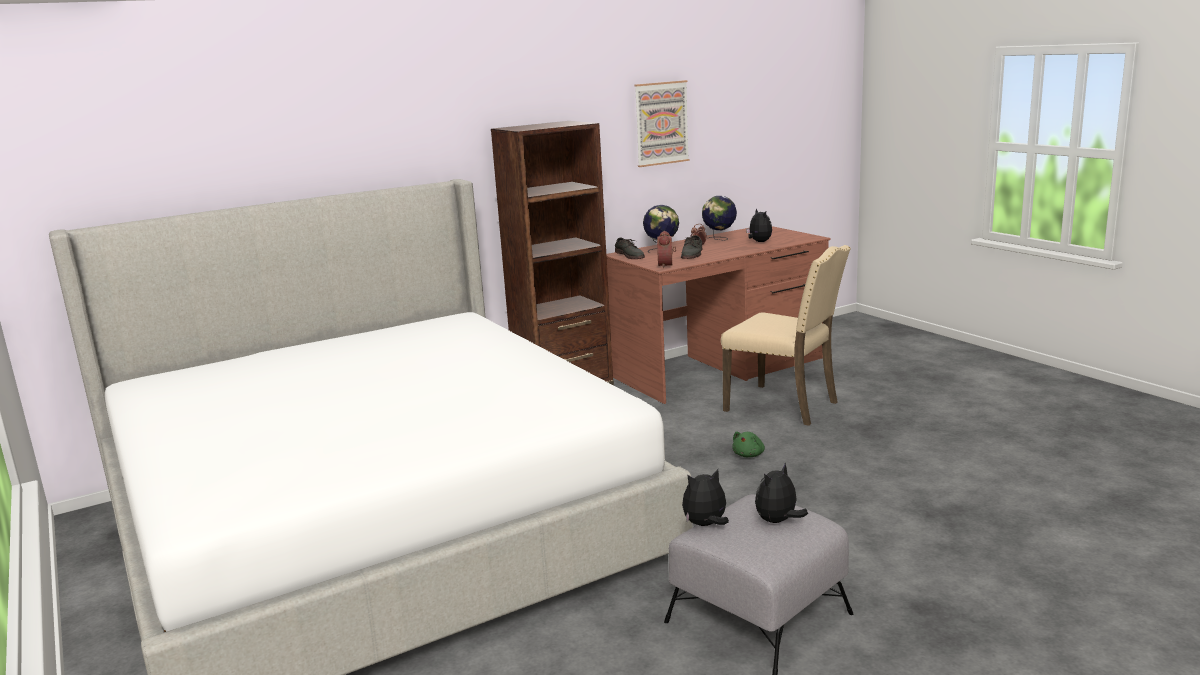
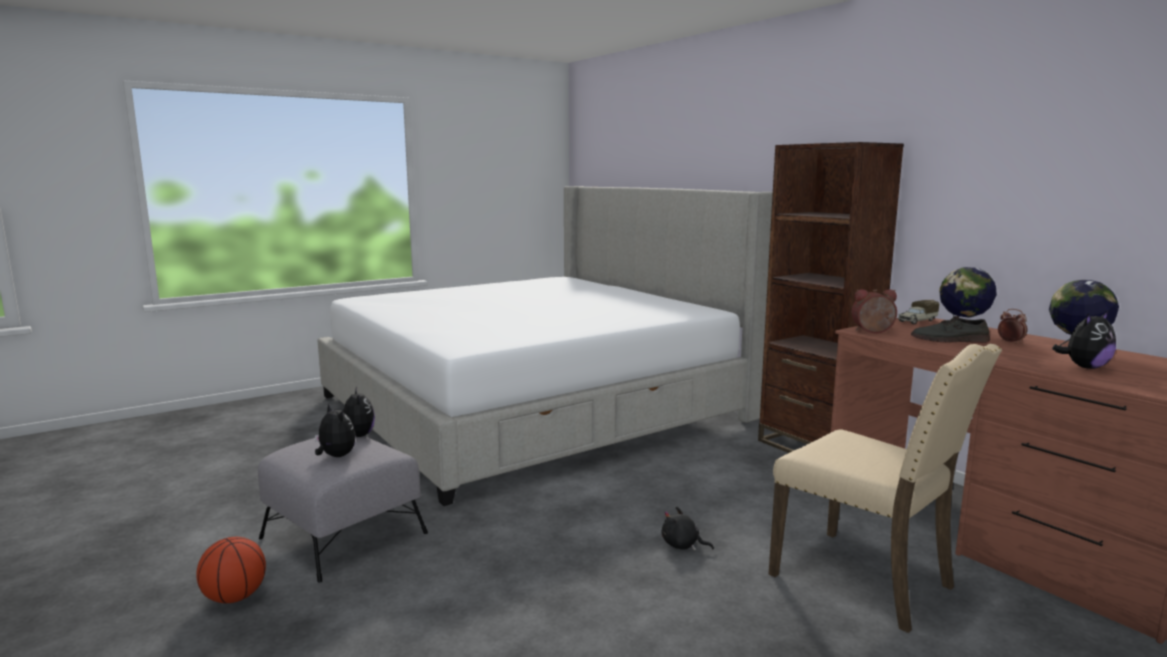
camera: 85 degrees right, 5 degrees down
grey shoe [615,238,645,259] -> toy truck [898,300,939,324]
picture [634,80,689,167] -> none
beige chair [721,245,851,426] -> beige chair turned 75 degrees counterclockwise [769,344,1002,633]
green plush toy [732,431,765,457] -> black plush toy [662,506,714,551]
none -> basketball [196,537,266,603]

